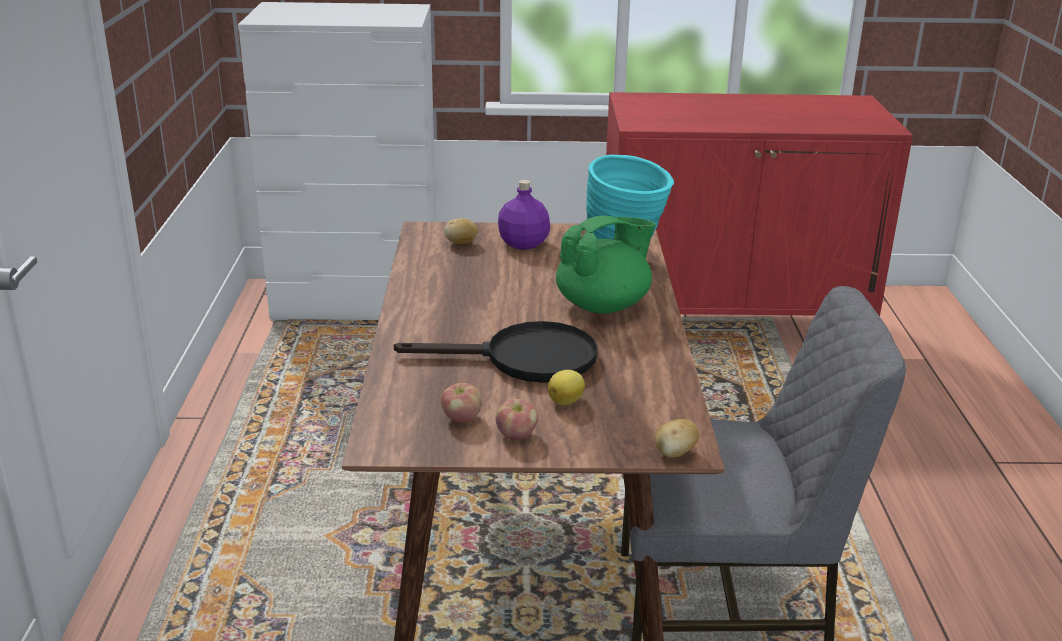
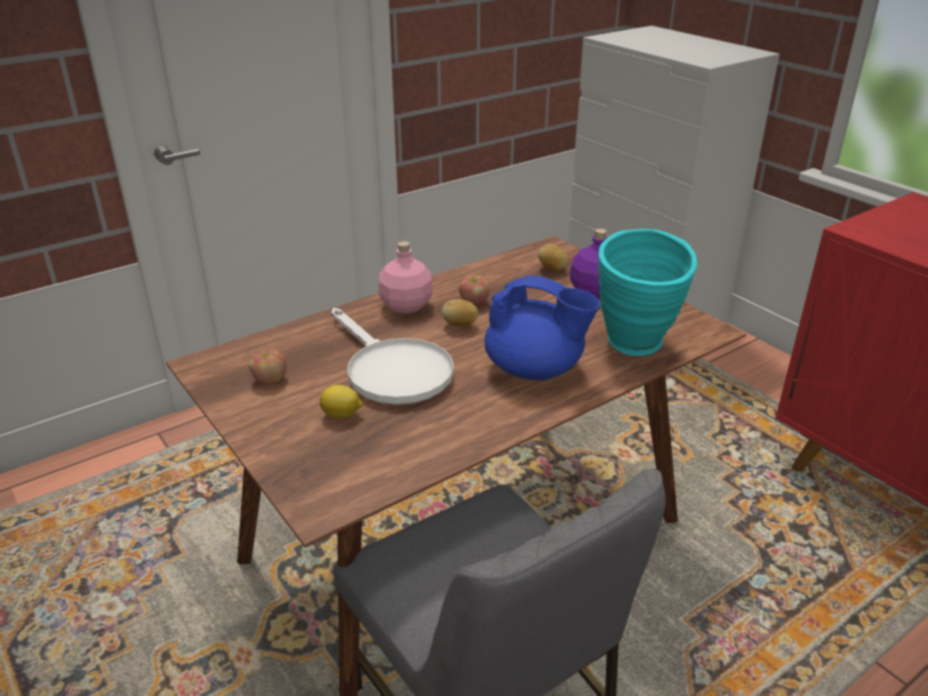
camera: 55 degrees right, 5 degrees up
black frying pan [394,321,598,383] -> white frying pan [331,308,454,405]
apple [496,399,538,440] -> apple moved to [459,275,490,305]
green teapot [556,216,656,314] -> blue teapot [484,275,600,380]
potato [655,419,699,458] -> potato moved to [442,299,478,327]
none -> pink bottle [379,241,433,314]

